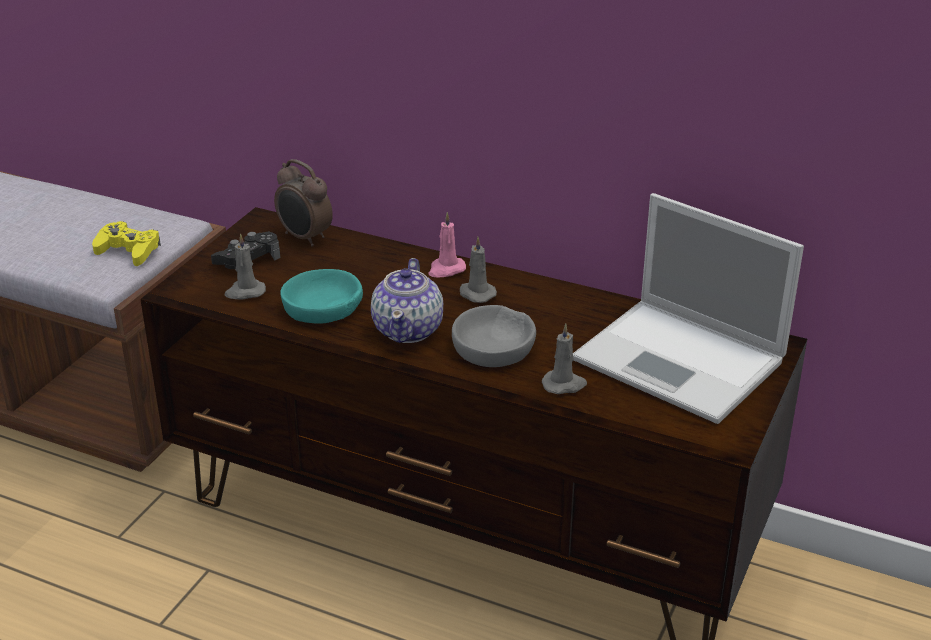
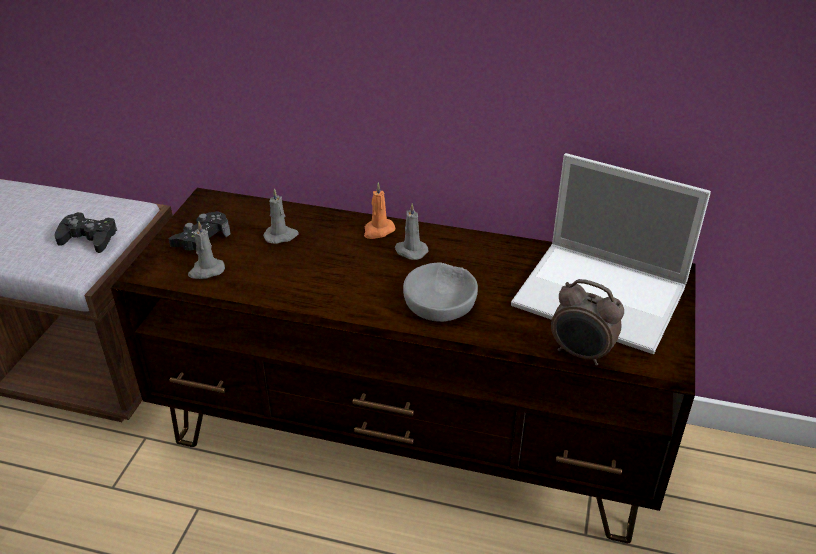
camera: 10 degrees left, 5 degrees up
yellow game controller [92,221,161,266] -> black game controller [55,212,117,253]
alarm clock [274,159,333,247] -> alarm clock moved to [551,279,624,366]
turquoise bowl [280,269,363,324] -> none
teapot [371,258,443,343] -> none
pink candle [428,212,466,278] -> orange candle [364,182,396,239]
grey candle [542,323,587,394] -> grey candle moved to [263,188,299,244]

